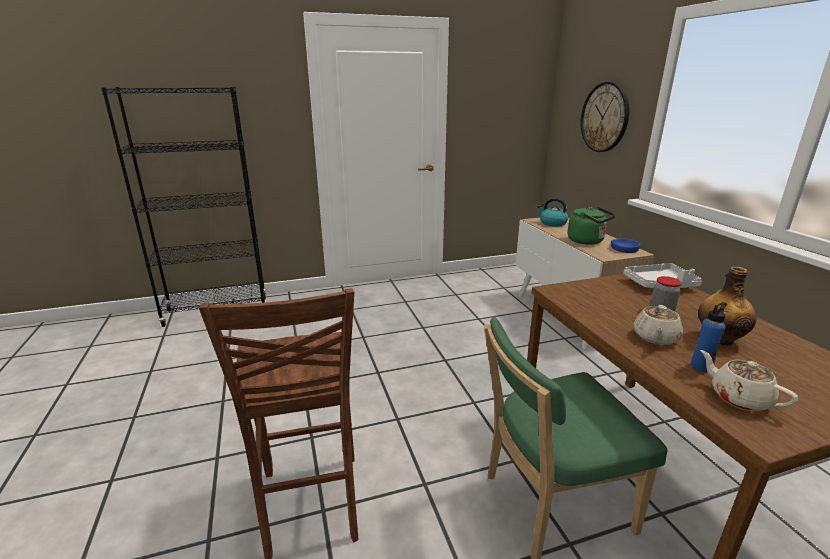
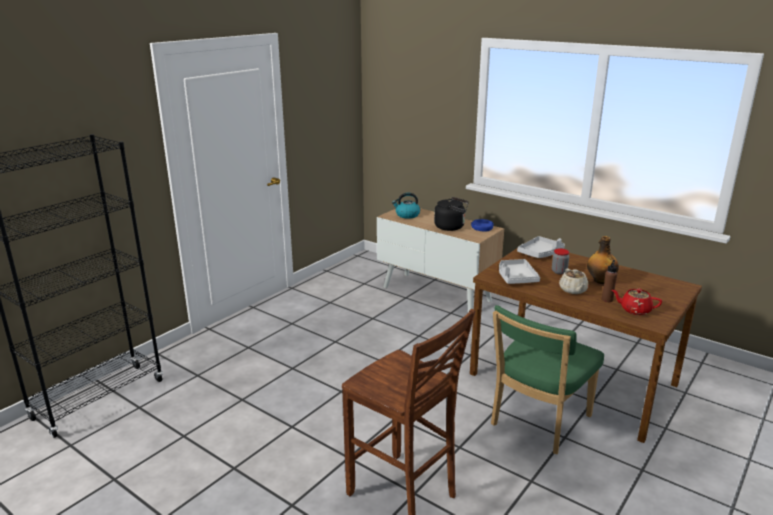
camera: 35 degrees left, 0 degrees up
green kettle [568,207,615,245] -> black kettle [434,197,469,231]
wall clock [581,82,629,152] -> none
blue bottle [691,302,727,372] -> brown bottle [602,260,617,302]
beige teapot [700,350,798,411] -> red teapot [612,288,662,315]
none -> grey tray [499,259,540,284]

